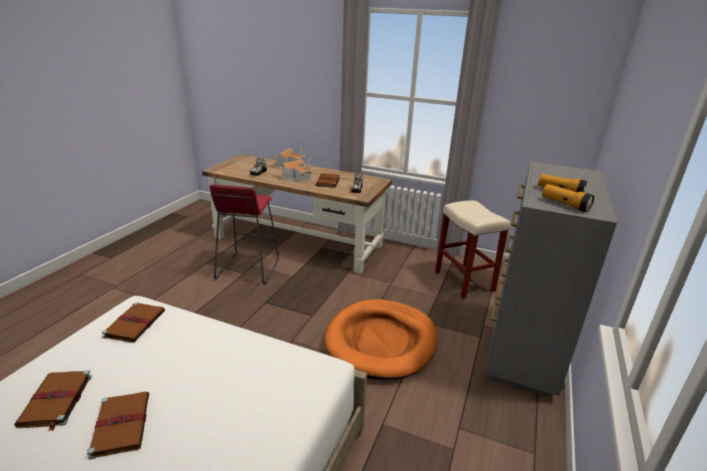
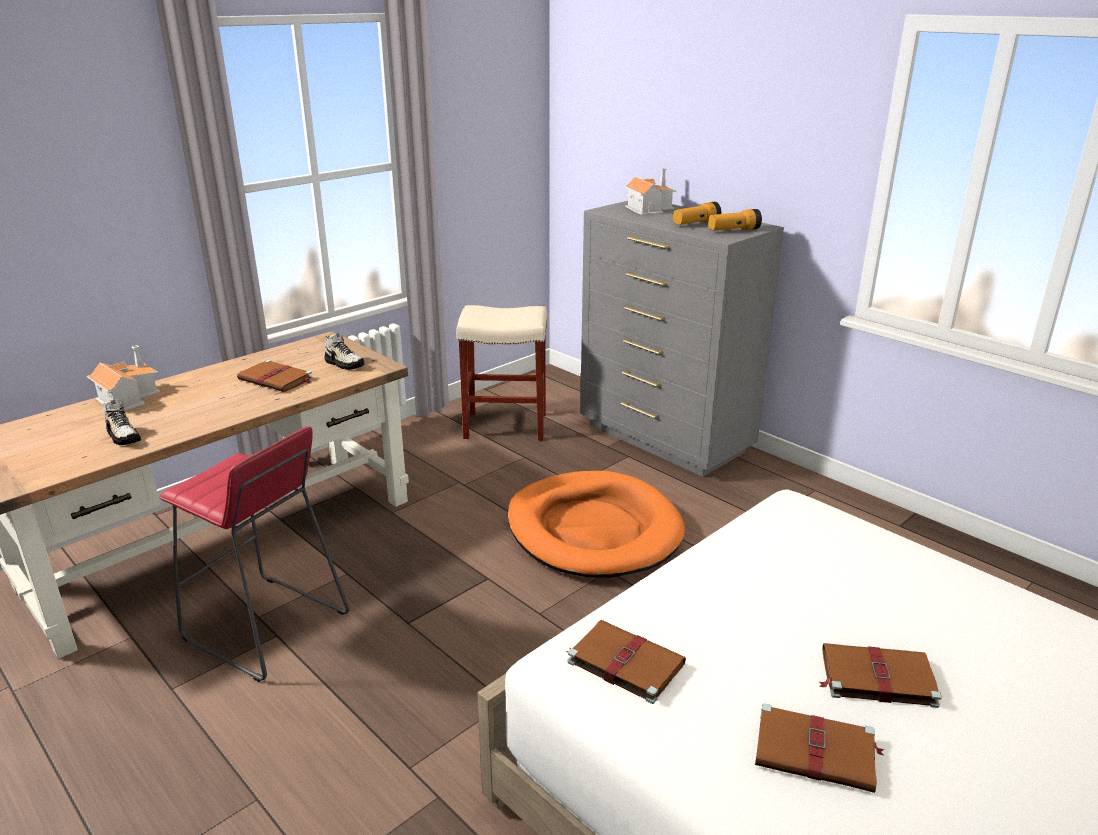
camera: 65 degrees left, 0 degrees up
toy house [279,159,314,182] -> toy house moved to [624,168,676,215]

